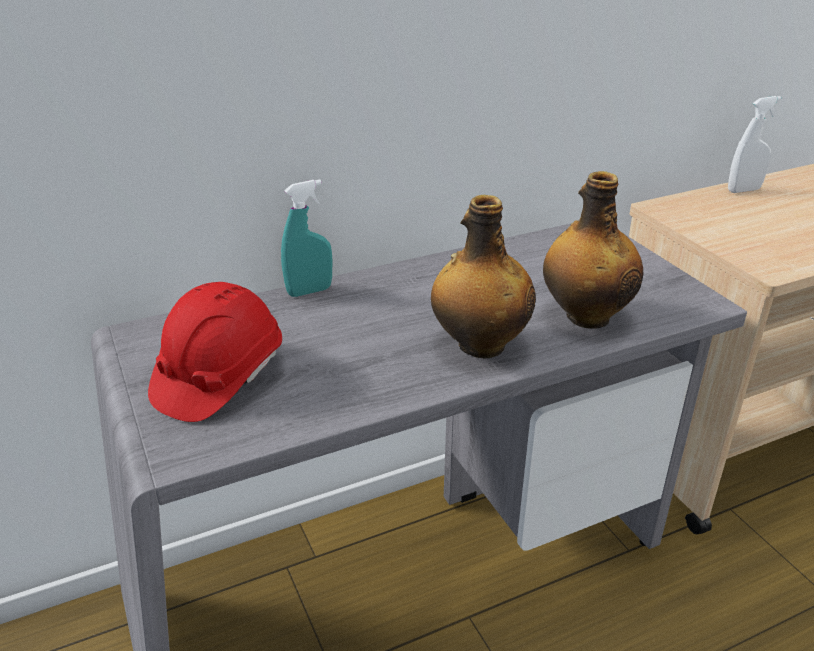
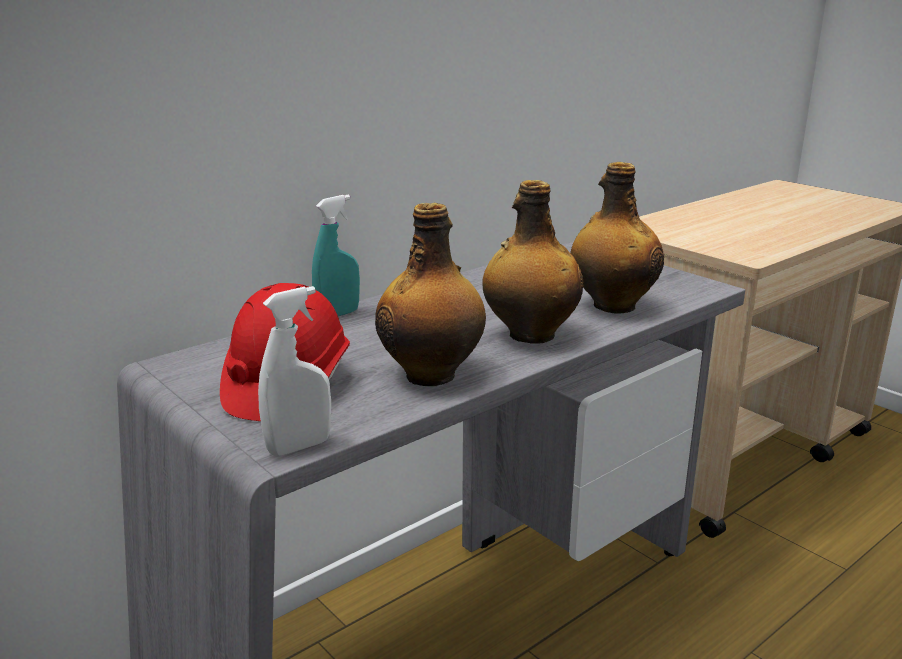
camera: 15 degrees left, 10 degrees down
white spray bottle [728,96,781,193] -> white spray bottle moved to [258,286,331,456]
none -> bottle [375,203,486,386]

